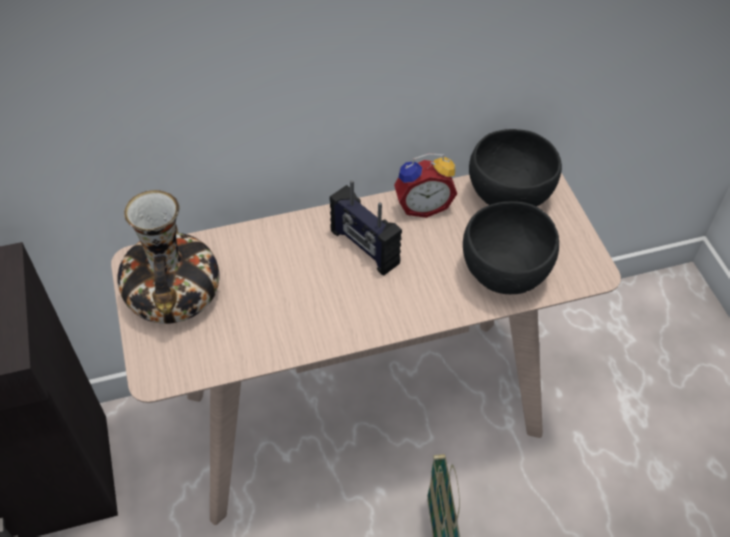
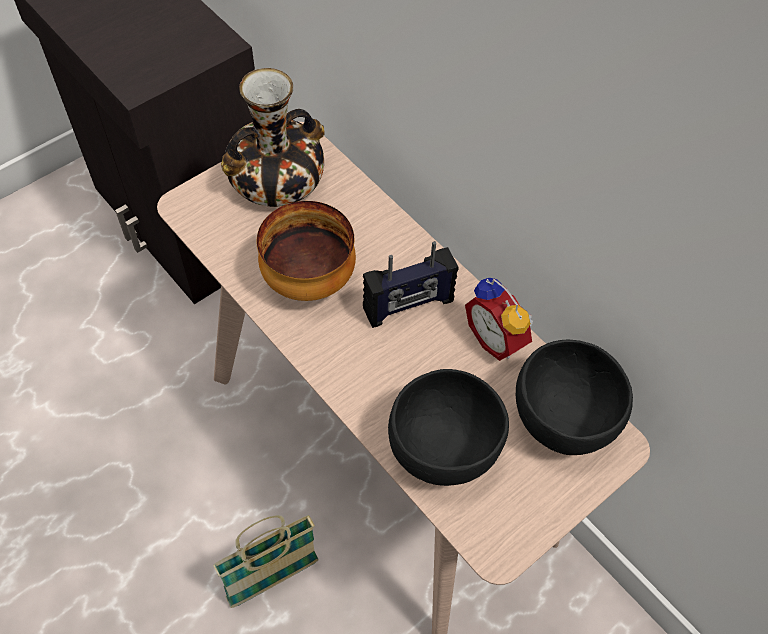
camera: 65 degrees right, 5 degrees up
radio [330,180,402,276] -> radio turned 135 degrees counterclockwise [363,241,459,328]
none -> bowl [257,201,356,301]

